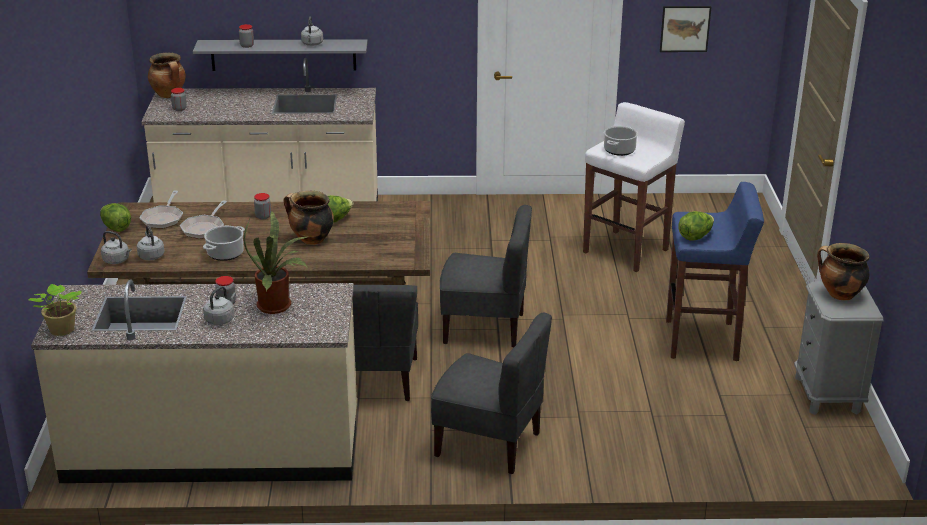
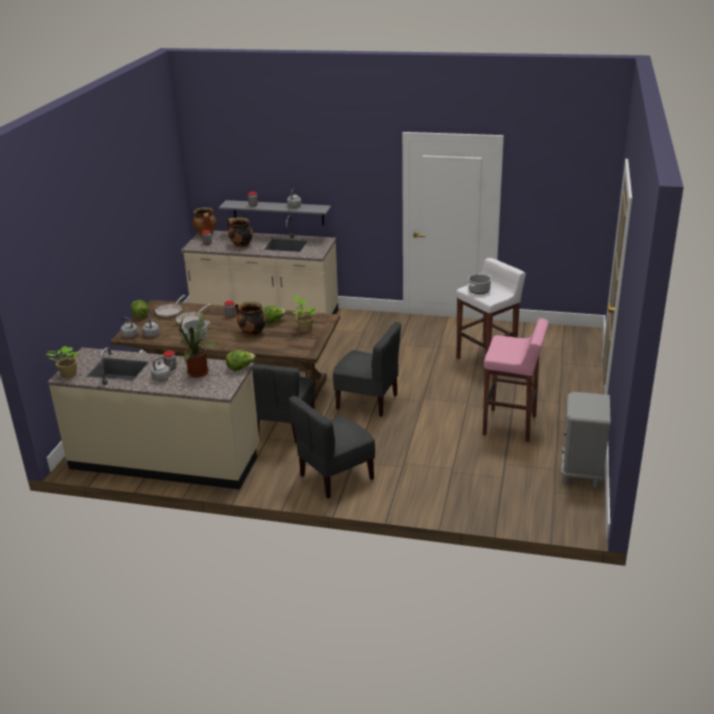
camera: 15 degrees right, 0 degrees up
grey chair [431,313,552,474] -> grey chair turned 105 degrees clockwise [289,396,375,498]
picture [660,6,711,52] -> none
blue stool [666,182,764,361] -> pink stool [483,318,549,442]
lettuce [678,211,714,241] -> lettuce moved to [226,350,255,371]
cooking pot [817,243,869,300] -> cooking pot moved to [227,218,253,247]
none -> potted plant [292,295,316,332]

